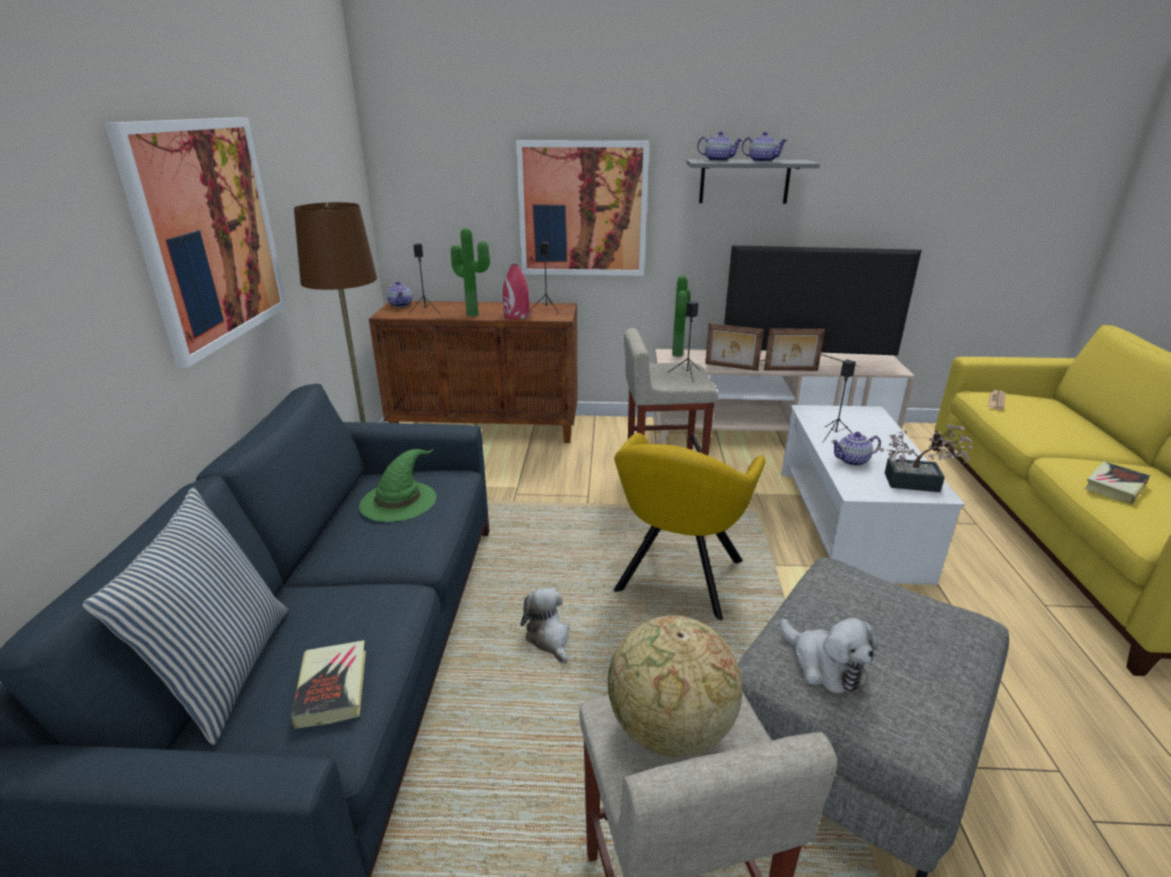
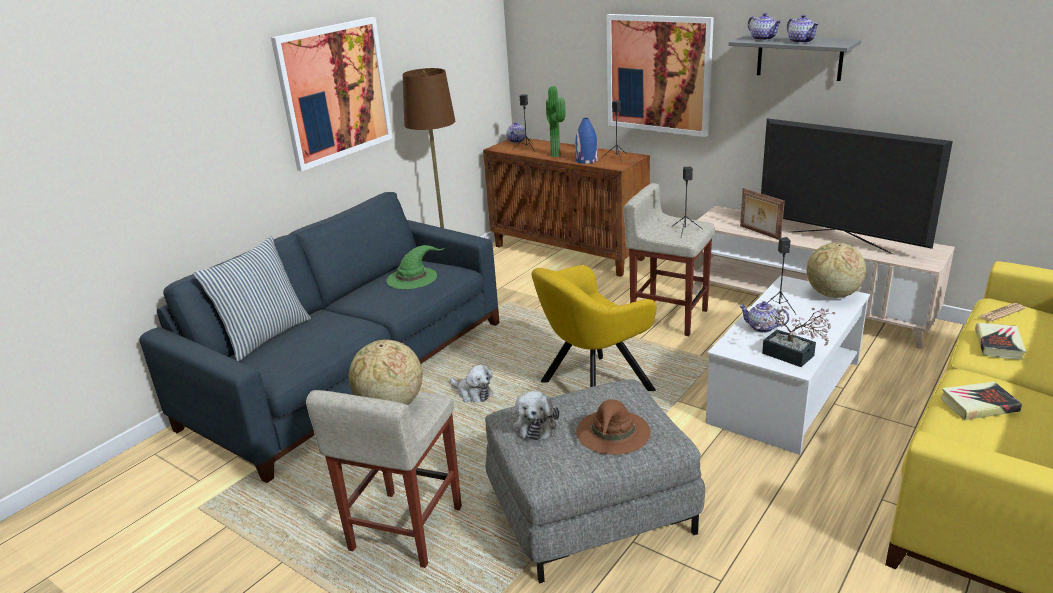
camera: 35 degrees right, 0 degrees up
book [291,640,366,729] -> book moved to [975,323,1026,360]
red vase [503,264,530,319] -> blue vase [575,118,598,164]
plush toy [521,588,569,664] -> plush toy turned 120 degrees clockwise [450,365,493,403]
potted plant [672,276,691,357] -> none
picture frame [764,329,825,371] -> none
none -> brown hat [576,399,651,455]
none -> globe [807,243,866,298]

